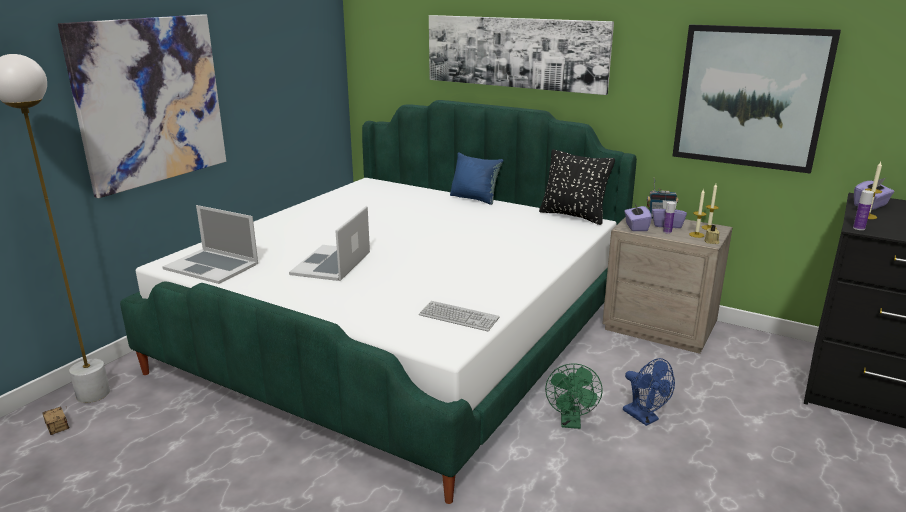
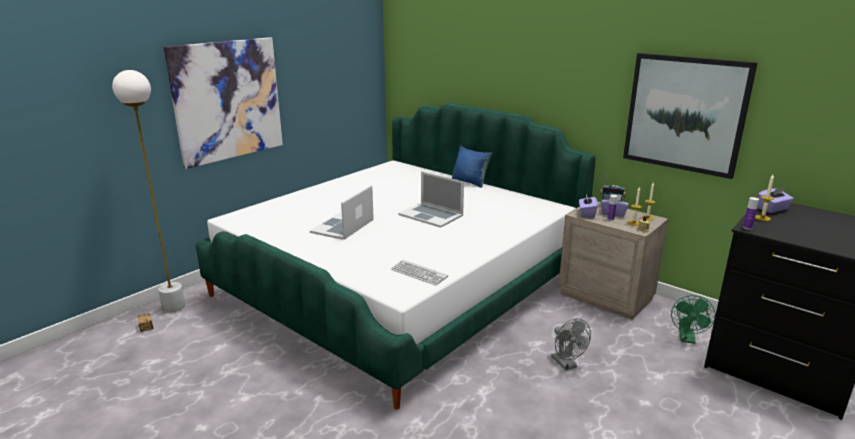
camera: 10 degrees right, 0 degrees up
laptop [162,205,258,284] -> laptop moved to [398,171,464,228]
picture [429,15,614,95] -> none
black pillow [539,149,615,225] -> none
green fan [545,363,603,429] -> green fan moved to [671,295,715,344]
blue fan [623,358,675,426] -> grey fan [551,319,591,371]

